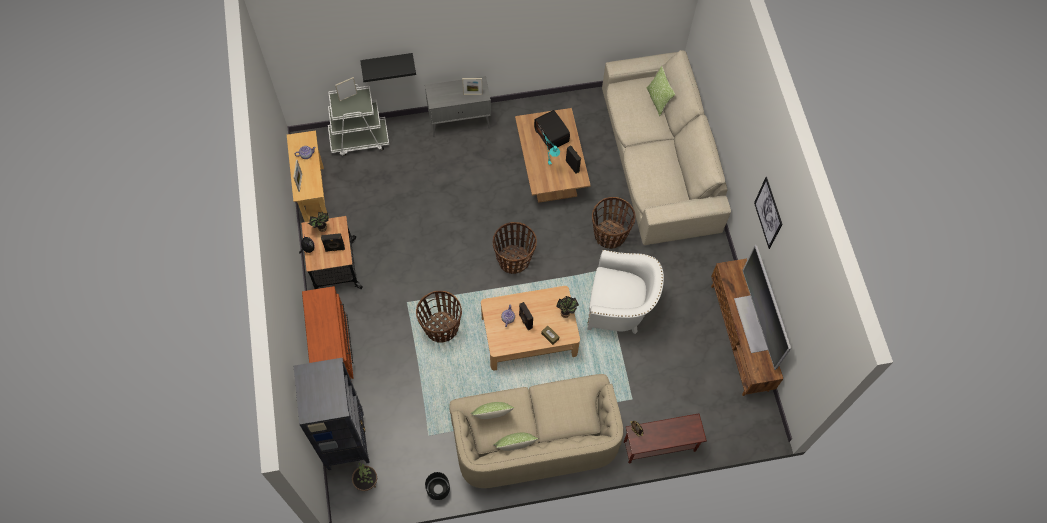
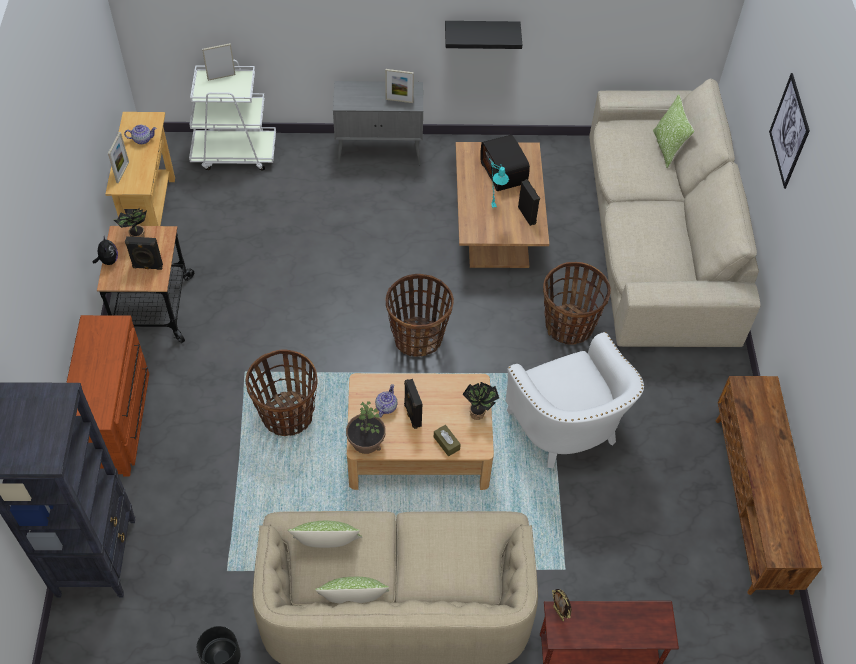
camera: 10 degrees right, 10 degrees down
potted plant [352,463,377,491] -> potted plant moved to [346,401,386,454]
black shelf [360,53,416,82] -> black shelf moved to [445,21,522,49]
white armchair [587,250,664,334] -> white armchair turned 45 degrees clockwise [505,332,644,468]
television [734,245,791,370] -> none
picture [754,177,782,249] -> picture moved to [769,73,810,189]

